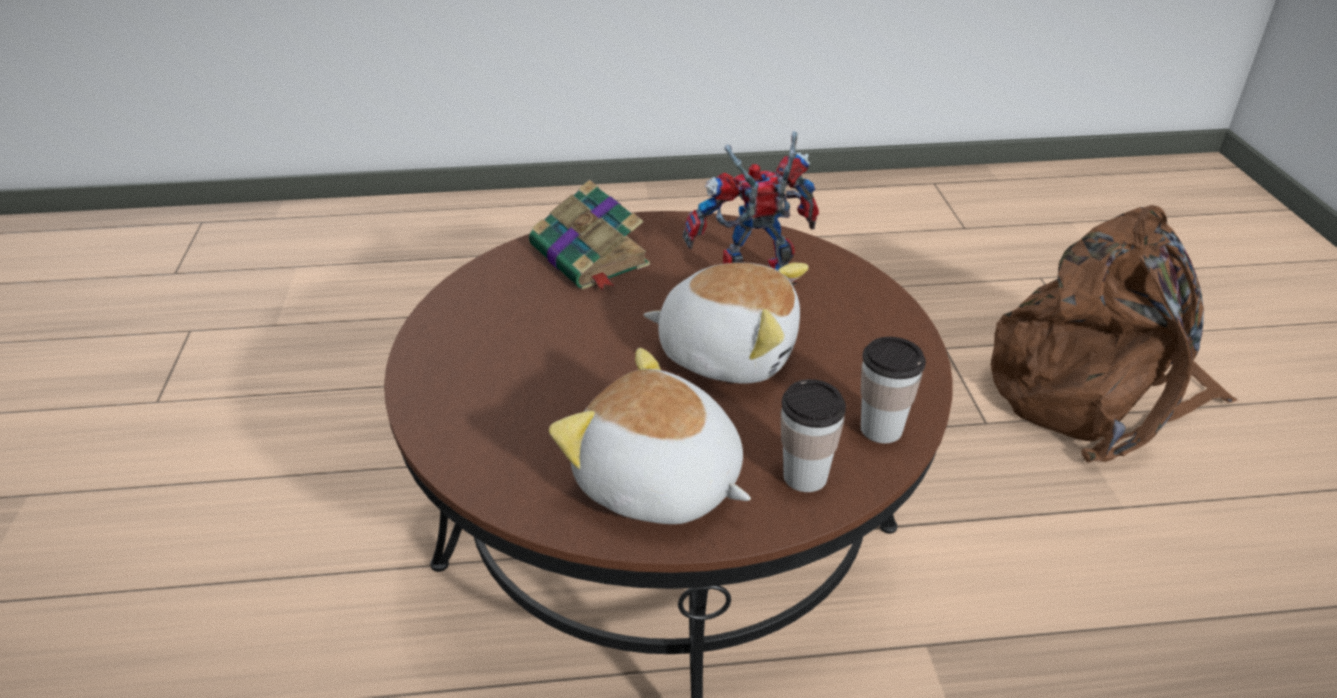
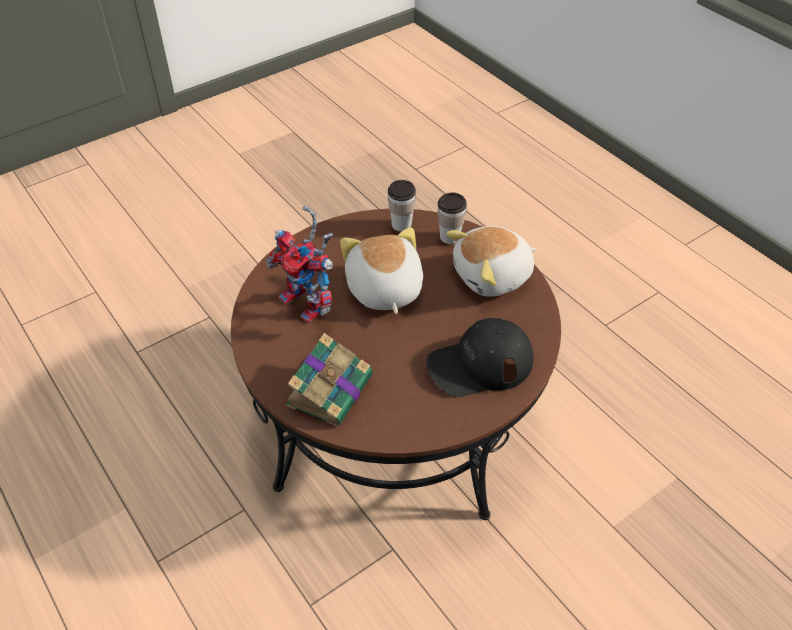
camera: 120 degrees left, 10 degrees up
plush toy [549,348,751,524] -> plush toy turned 60 degrees clockwise [446,226,536,297]
brown backpack [991,205,1237,463] -> none
none -> black cap [426,318,534,397]

